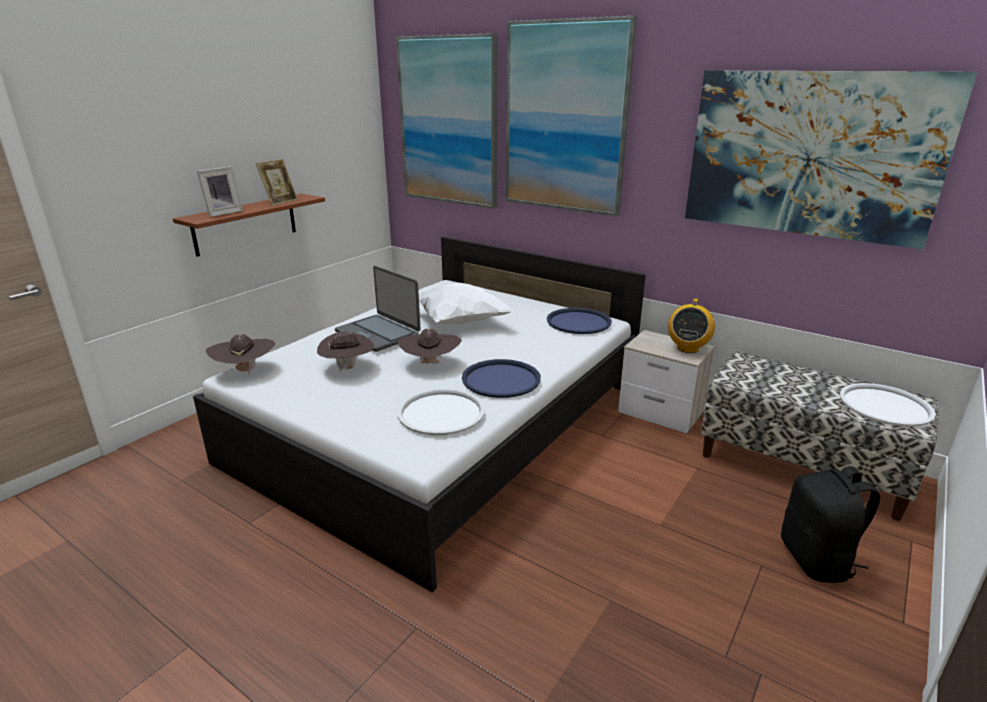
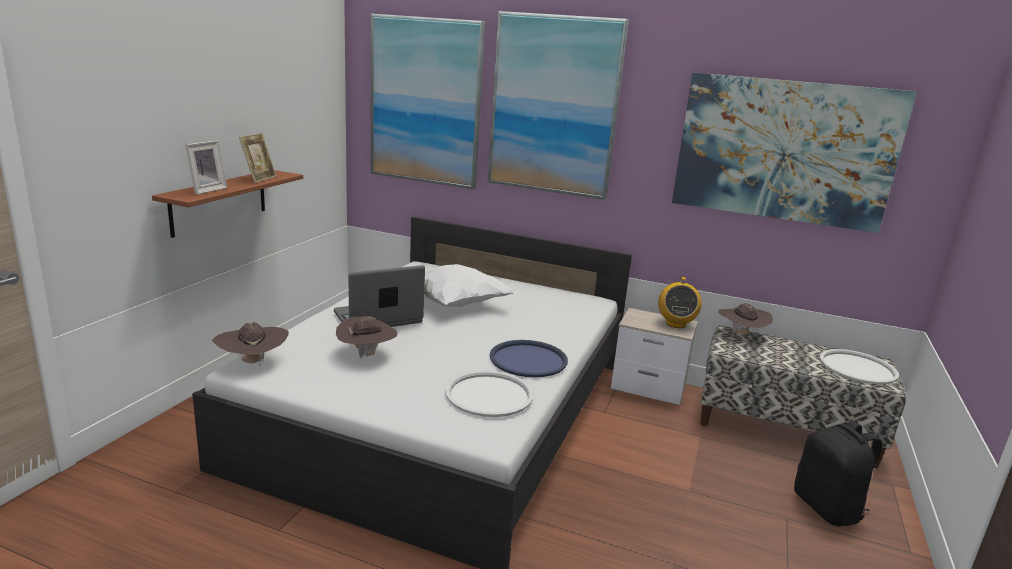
camera: 15 degrees left, 5 degrees down
laptop [335,266,421,352] -> laptop turned 120 degrees clockwise [334,265,425,327]
brown hat [397,329,462,363] -> brown hat moved to [718,303,773,334]
blue tray [547,308,612,334] -> none

